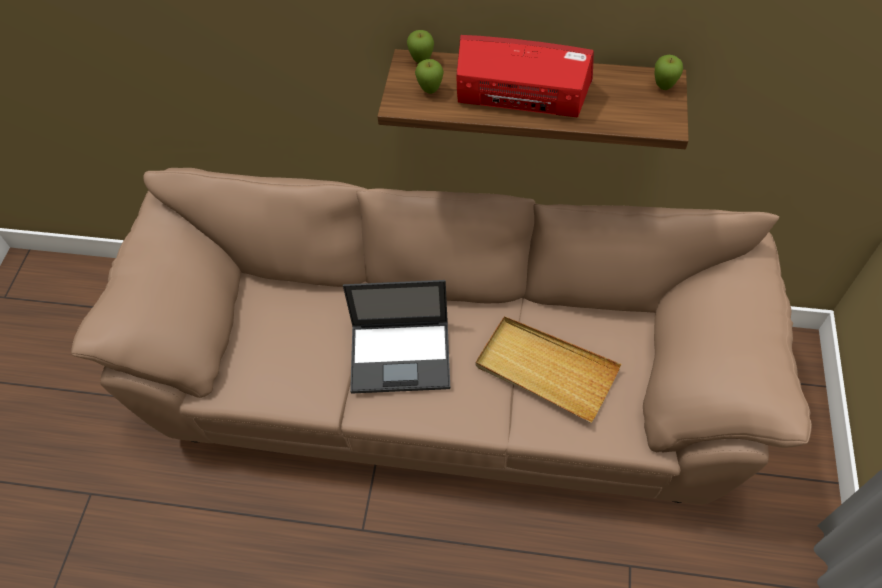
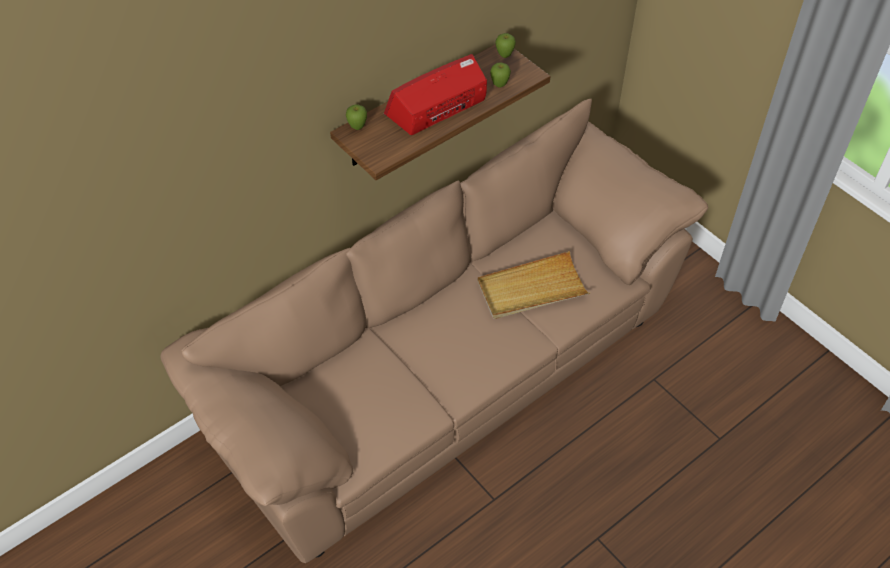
camera: 50 degrees left, 5 degrees down
laptop [343,280,450,393] -> none
apple [415,59,444,94] -> apple moved to [490,62,511,87]

